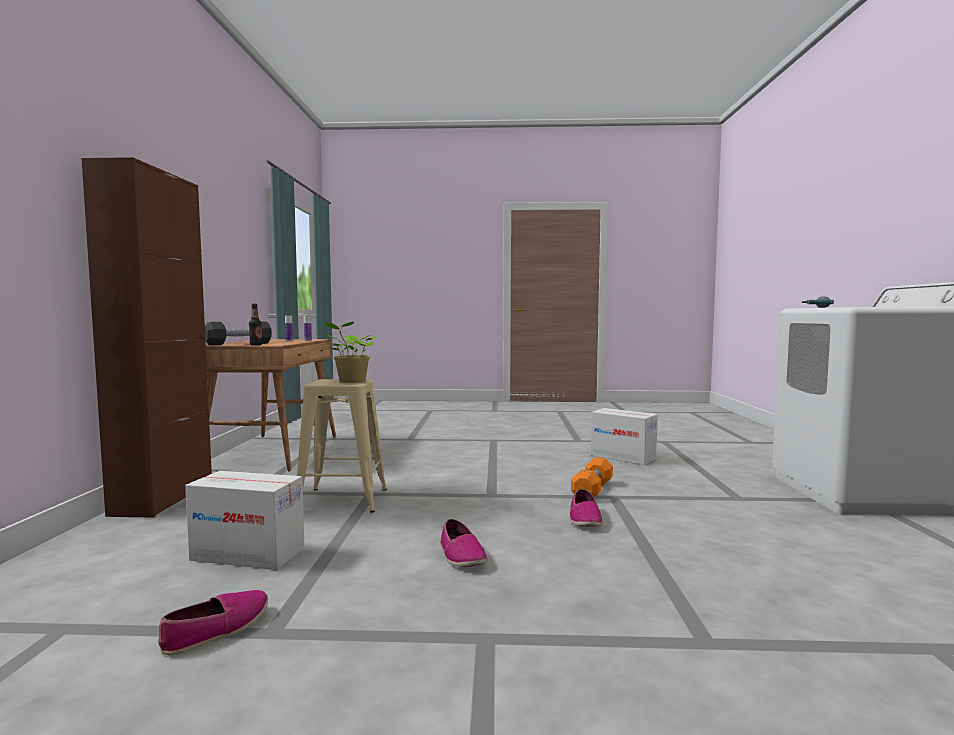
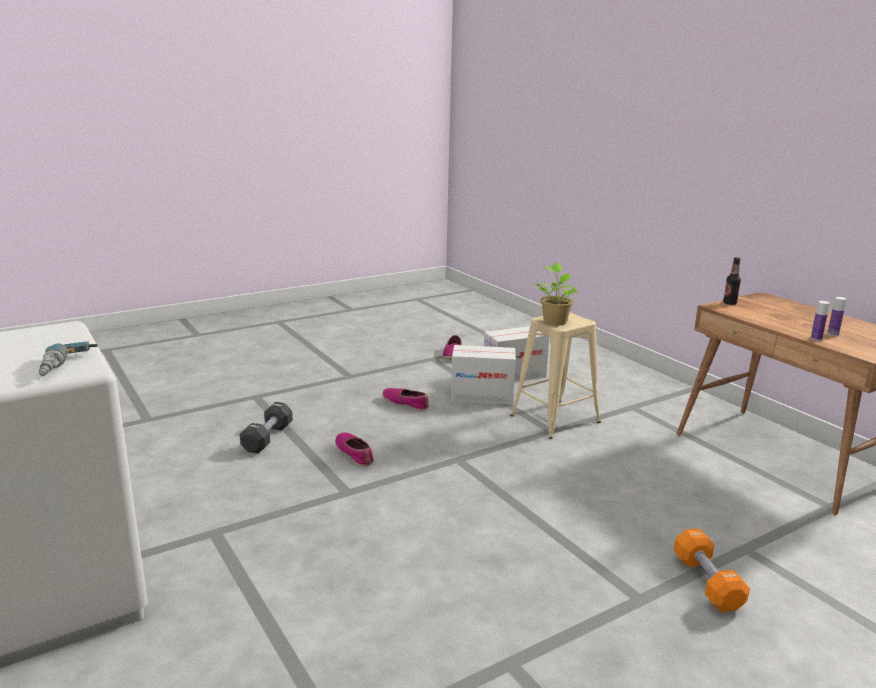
camera: 145 degrees right, 15 degrees up
brown cabinet [82,157,212,518] -> none
black dumbbell [205,321,272,345] -> black dumbbell moved to [240,402,293,453]
orange dumbbell [571,457,613,497] -> orange dumbbell moved to [674,528,750,612]
cardboard box [591,408,658,465] -> cardboard box moved to [451,345,516,405]

